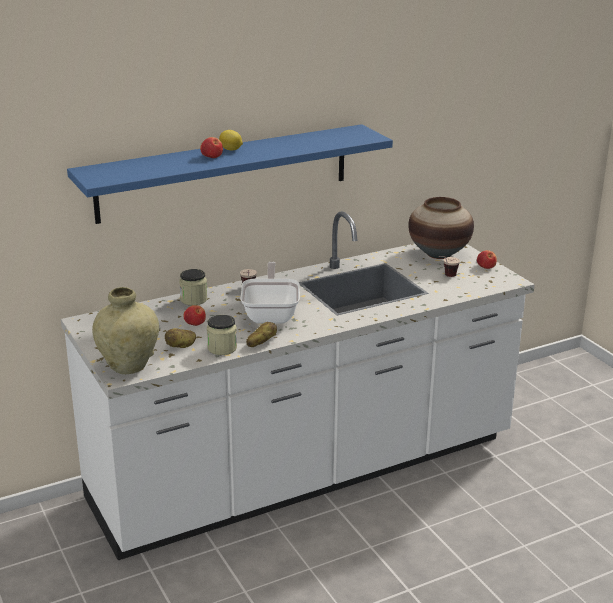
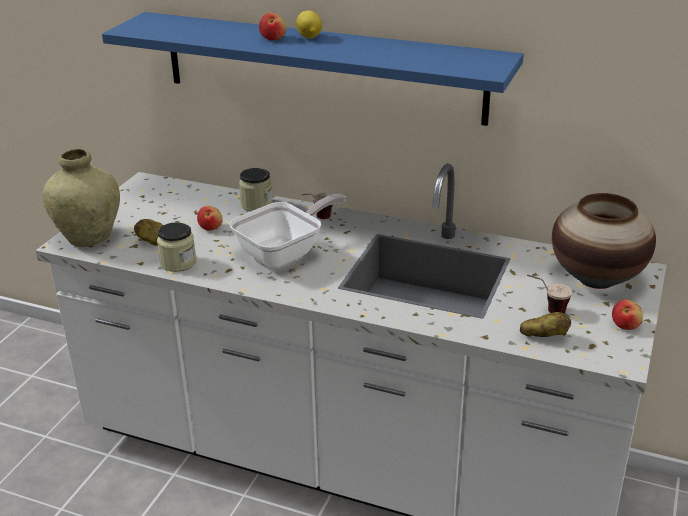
camera: 50 degrees right, 5 degrees up
potato [246,322,277,347] -> potato moved to [520,312,571,337]

